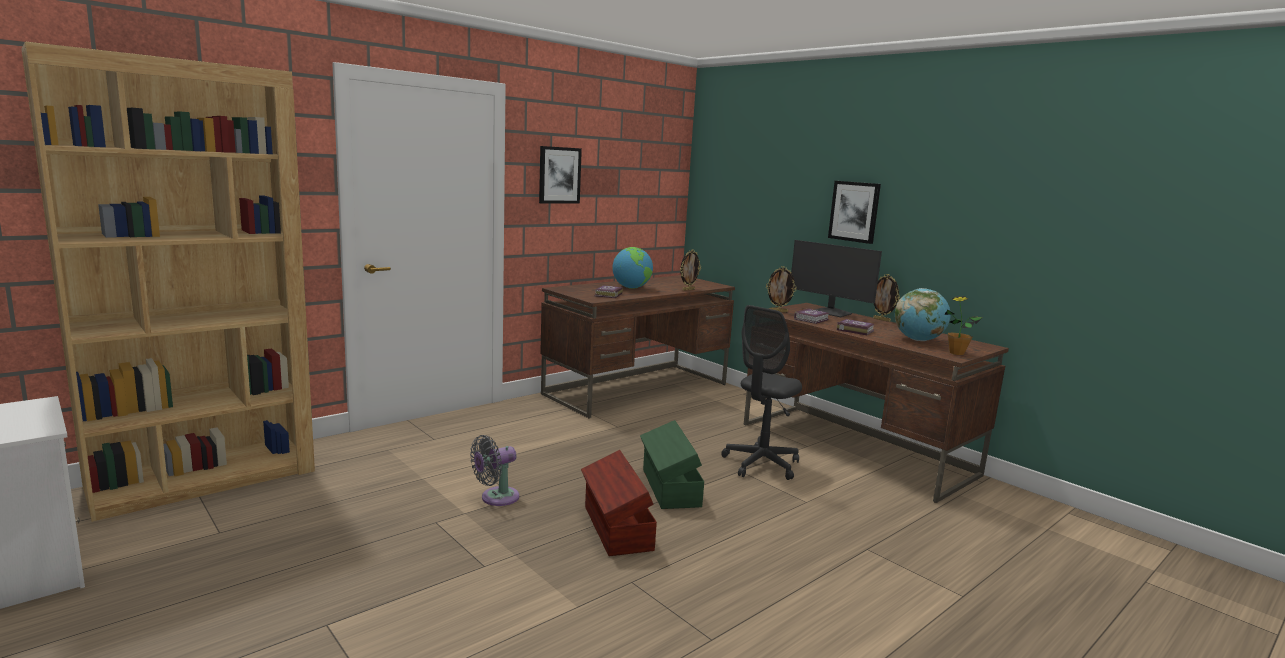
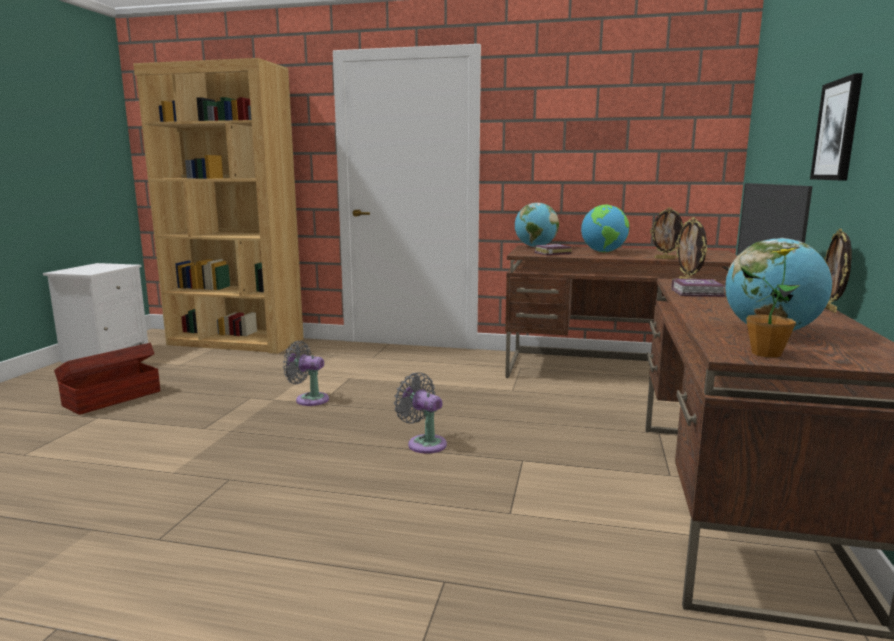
camera: 55 degrees right, 0 degrees up
picture [539,146,582,204] -> none
brown storage box [581,450,657,556] -> brown storage box moved to [54,343,160,415]
green storage box [640,420,704,509] -> grey fan [394,372,447,454]
grey office chair [721,305,802,480] -> none
book [837,319,874,335] -> none
none -> globe [515,203,559,247]

